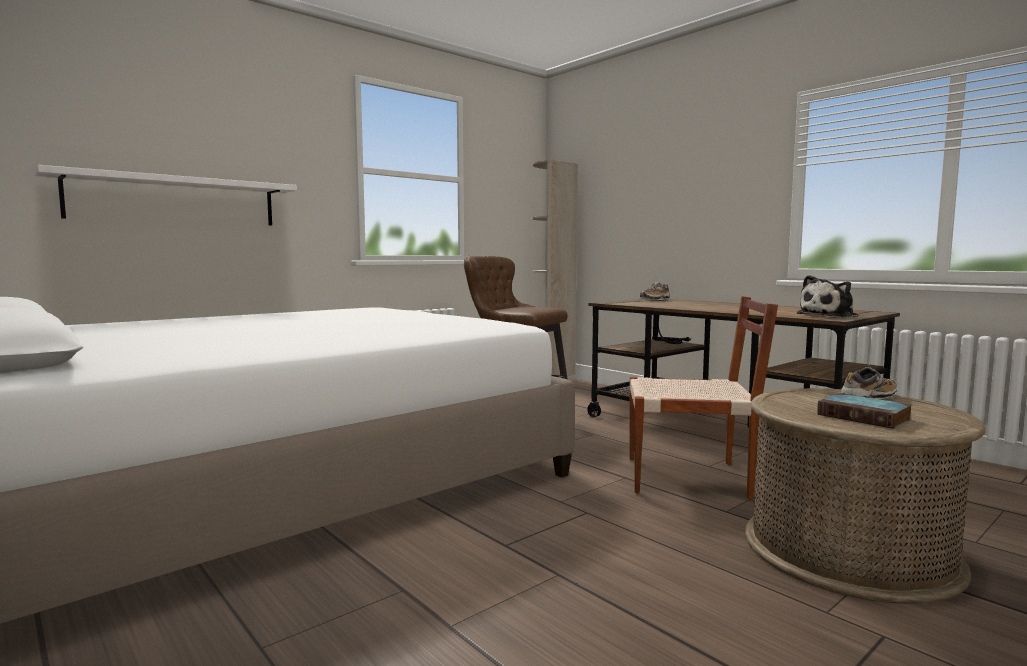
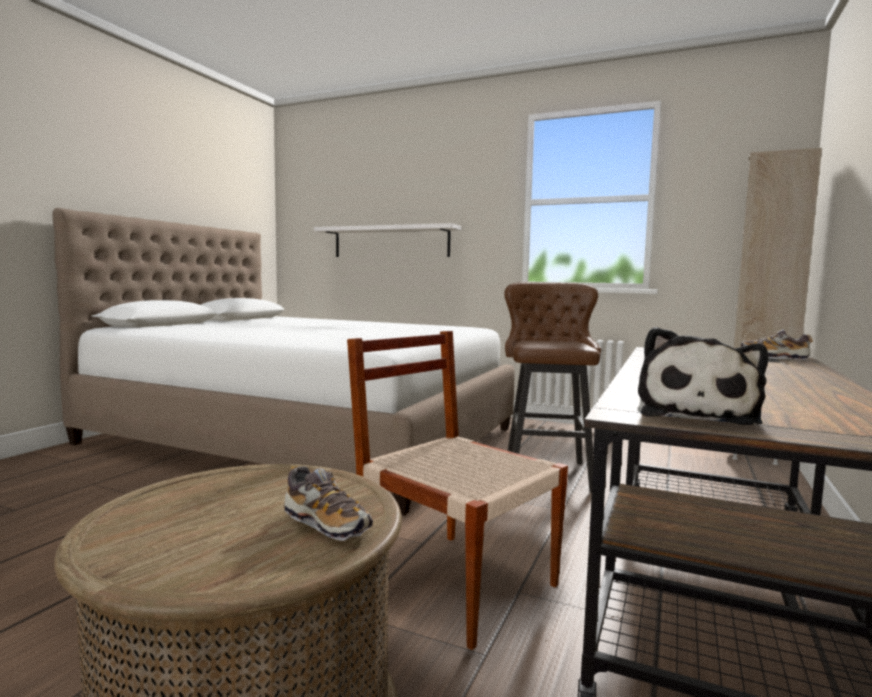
camera: 65 degrees right, 0 degrees up
chair [630,296,778,500] -> chair turned 150 degrees clockwise [347,331,568,650]
plush toy [797,275,858,318] -> plush toy turned 105 degrees counterclockwise [637,327,768,425]
book [817,393,912,429] -> none

